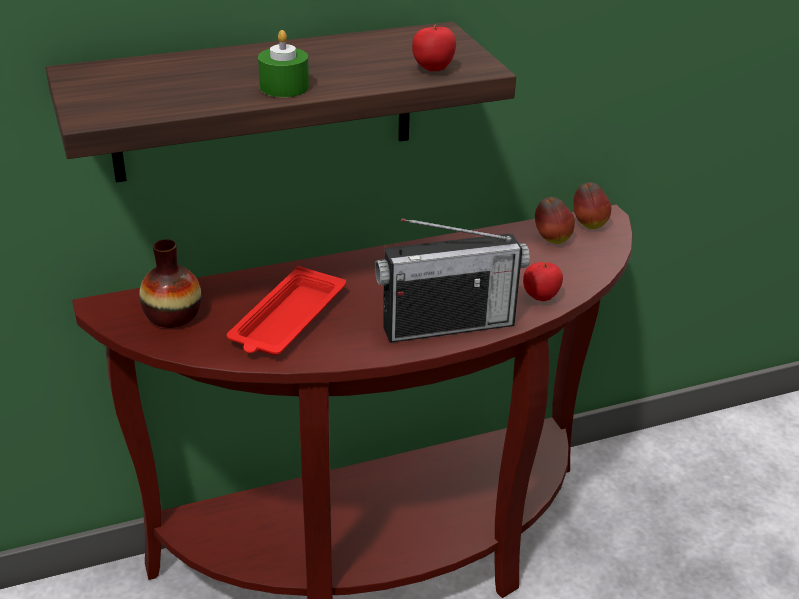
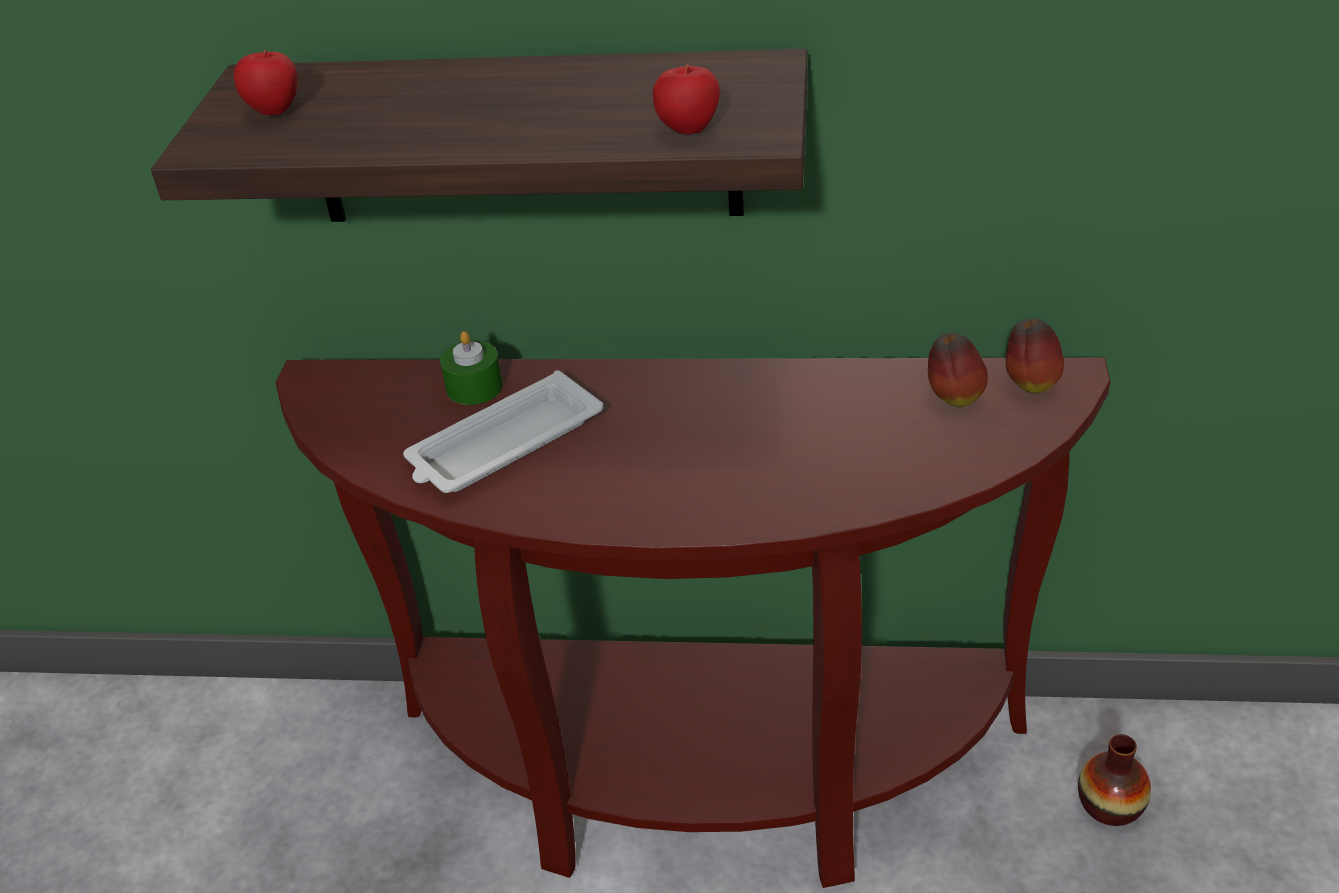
camera: 30 degrees right, 5 degrees up
vase [139,239,201,328] -> vase moved to [1078,734,1151,826]
red tray [227,266,346,355] -> white tray [403,370,603,493]
green candle [258,30,309,97] -> green candle moved to [440,331,503,405]
radio [375,218,530,343] -> none
apple [523,262,563,301] -> apple moved to [234,50,297,116]

